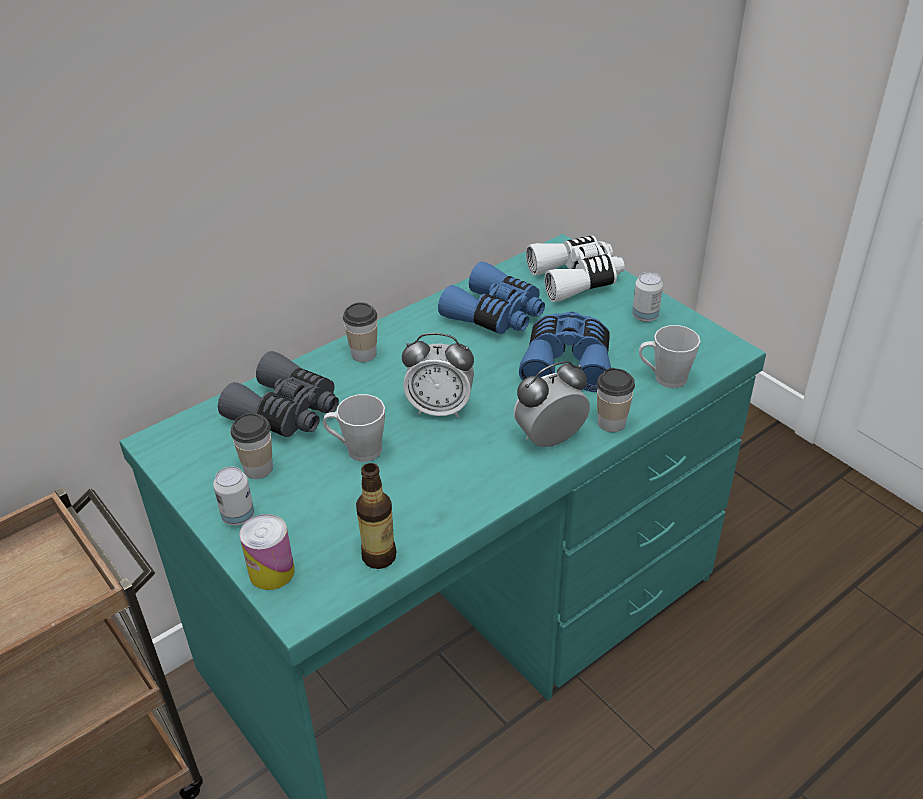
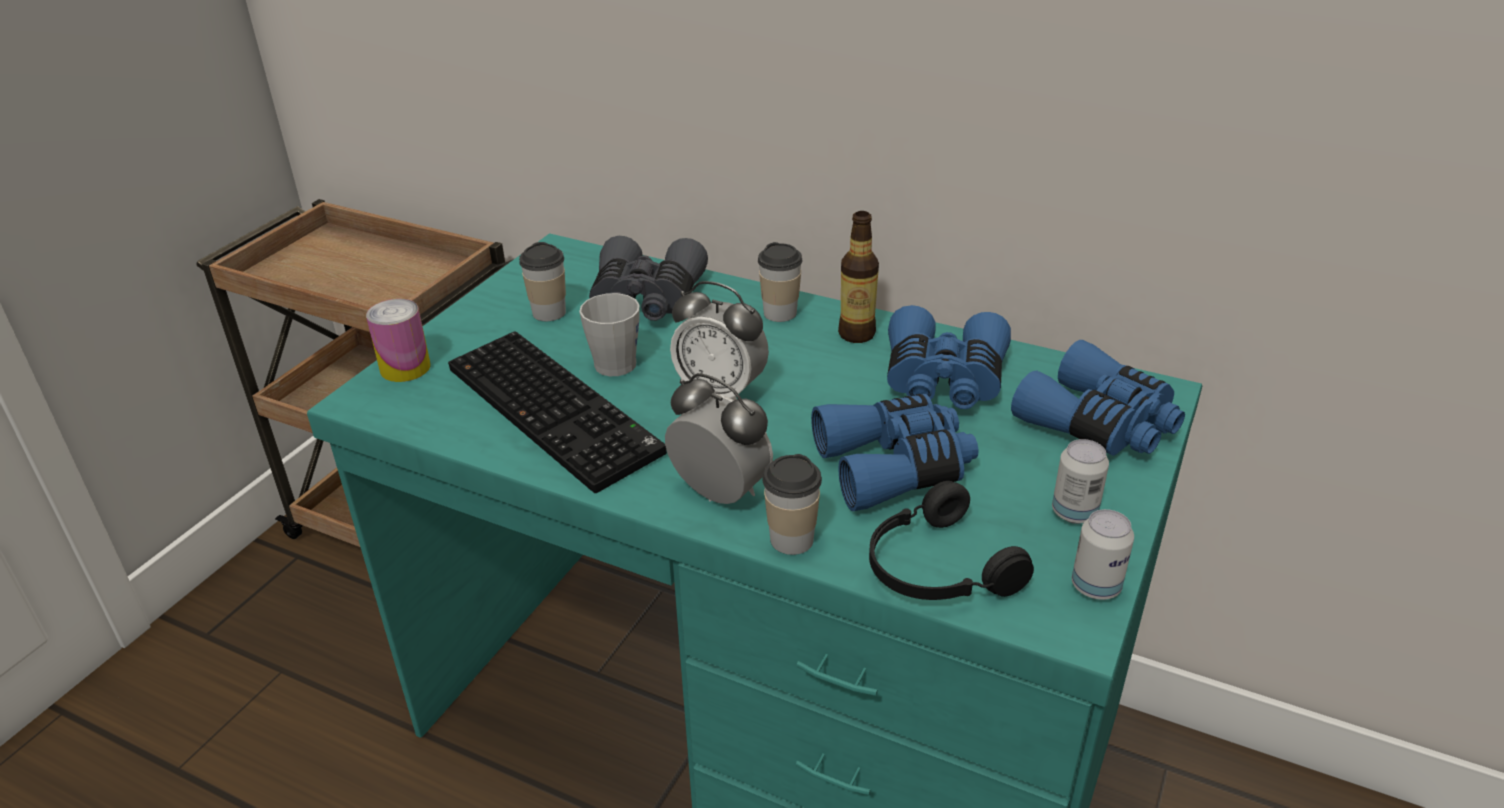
camera: 65 degrees right, 5 degrees down
can [213,466,254,526] -> can moved to [1072,509,1134,600]
bottle [356,463,396,569] -> bottle moved to [838,211,879,343]
alarm clock [402,333,474,417] -> alarm clock turned 45 degrees counterclockwise [670,281,769,400]
white binoculars [526,236,625,302] -> blue binoculars [1011,340,1185,456]
grey mug [639,325,700,388] -> black headphones [869,481,1034,600]
none -> keyboard [448,331,667,493]

